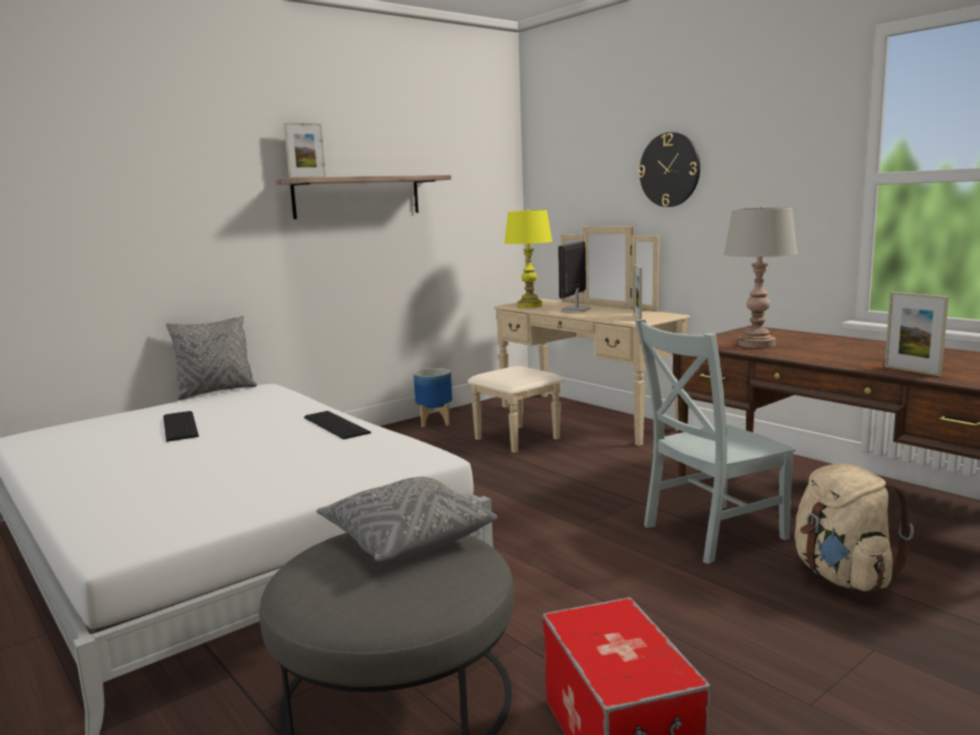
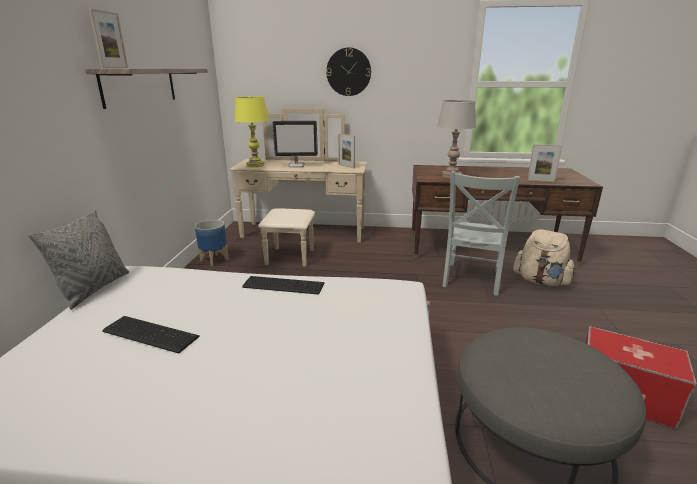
camera: 45 degrees left, 10 degrees up
grey pillow [316,477,498,562] -> none
monitor [558,241,591,312] -> monitor turned 75 degrees counterclockwise [273,121,318,167]

